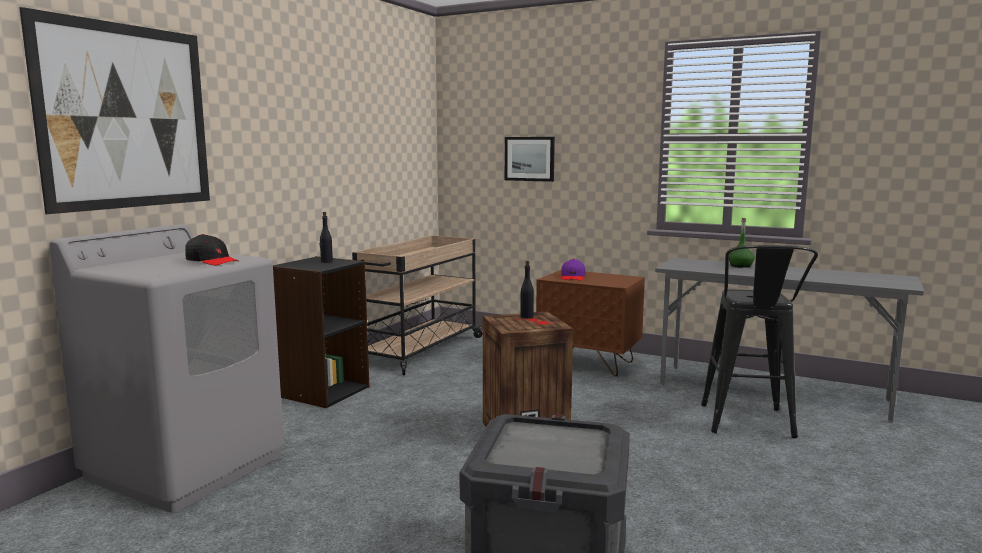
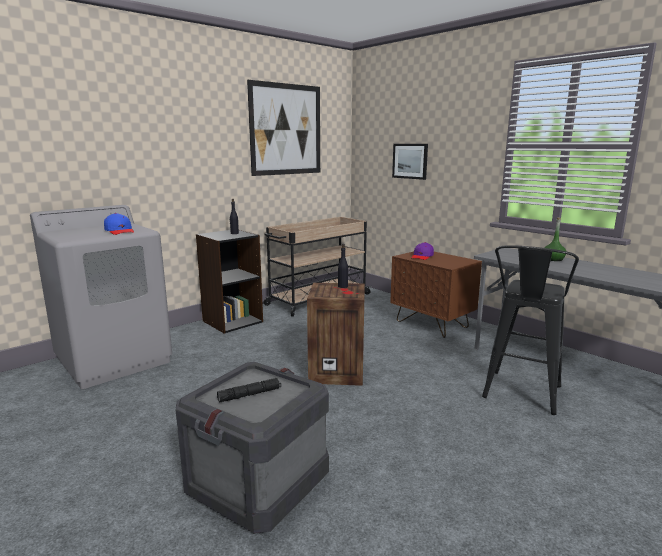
camera: 20 degrees right, 5 degrees up
picture [19,7,210,214] -> picture moved to [247,80,320,176]
black cap [185,234,238,265] -> blue cap [104,213,134,235]
none -> black flashlight [217,378,281,403]

